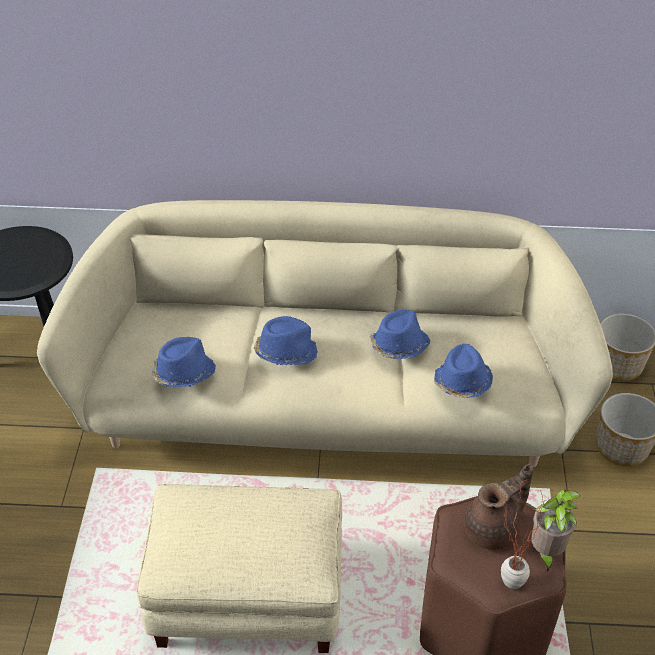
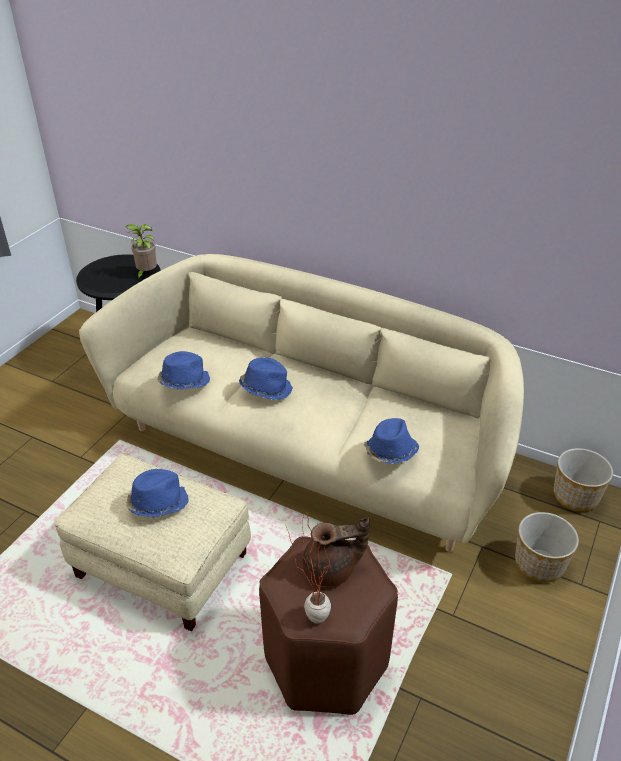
camera: 25 degrees right, 5 degrees down
blue hat [370,310,430,359] -> blue hat moved to [126,469,189,518]
potted plant [531,489,581,572] -> potted plant moved to [125,224,157,280]

